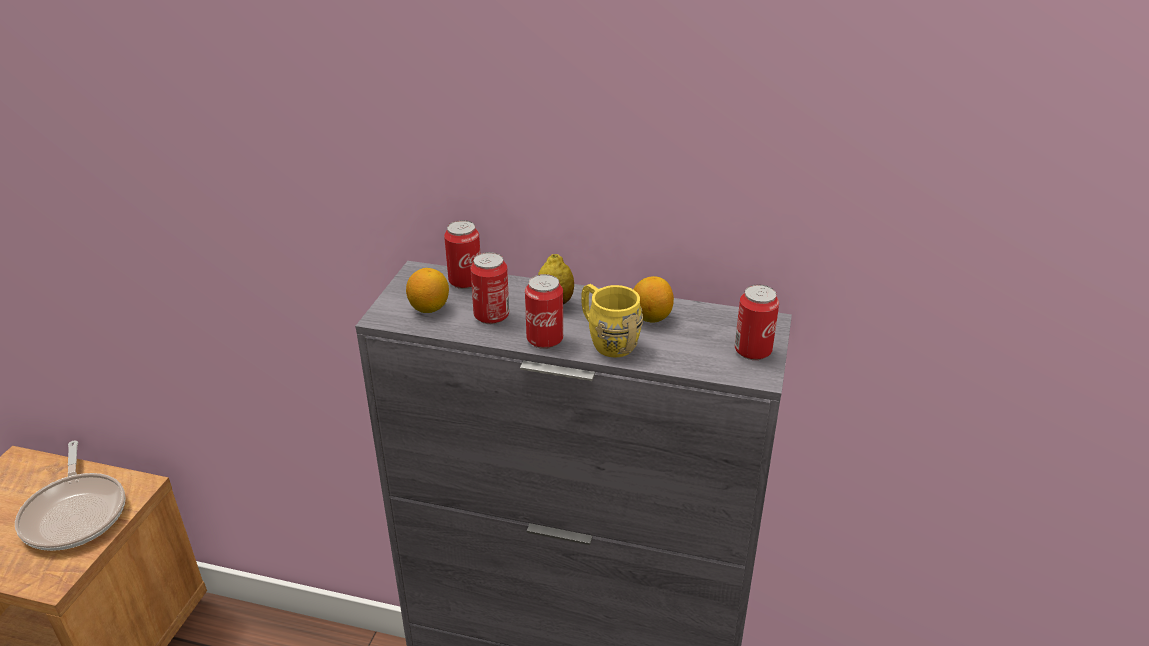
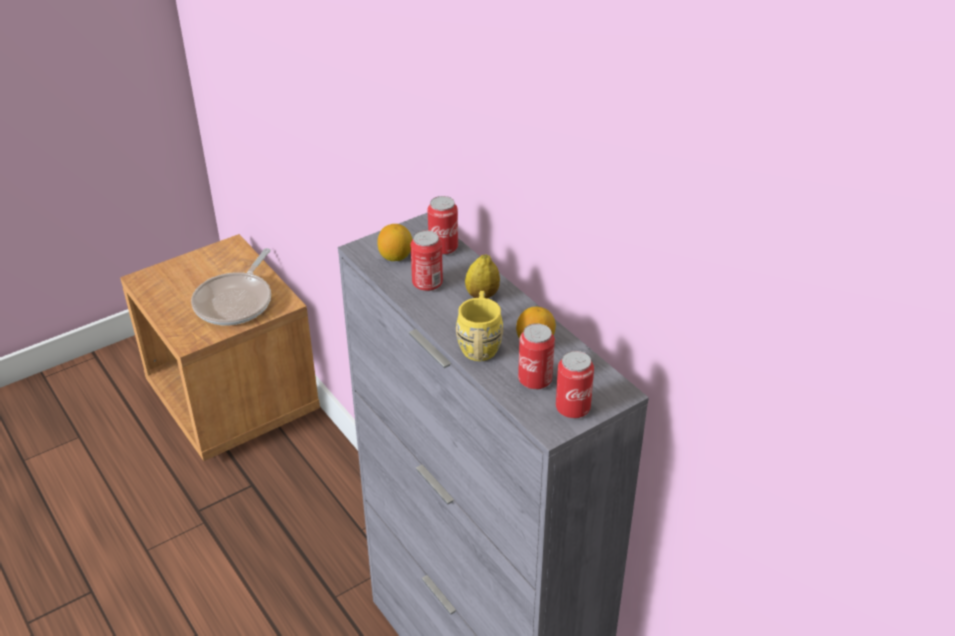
camera: 40 degrees right, 5 degrees up
can [525,274,563,349] -> can moved to [518,323,555,390]

